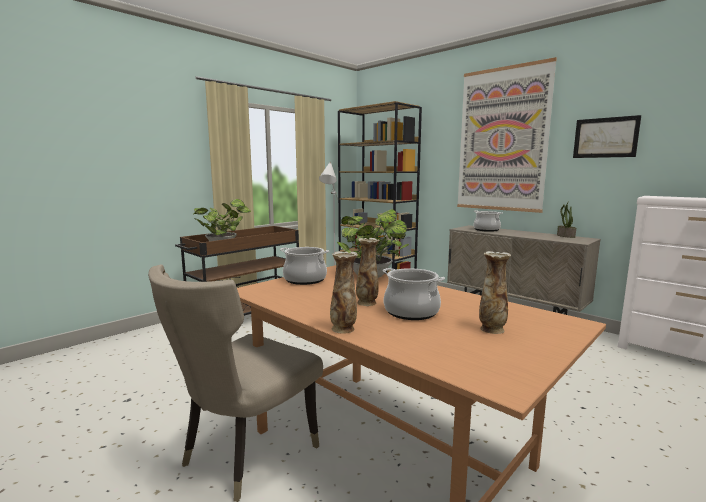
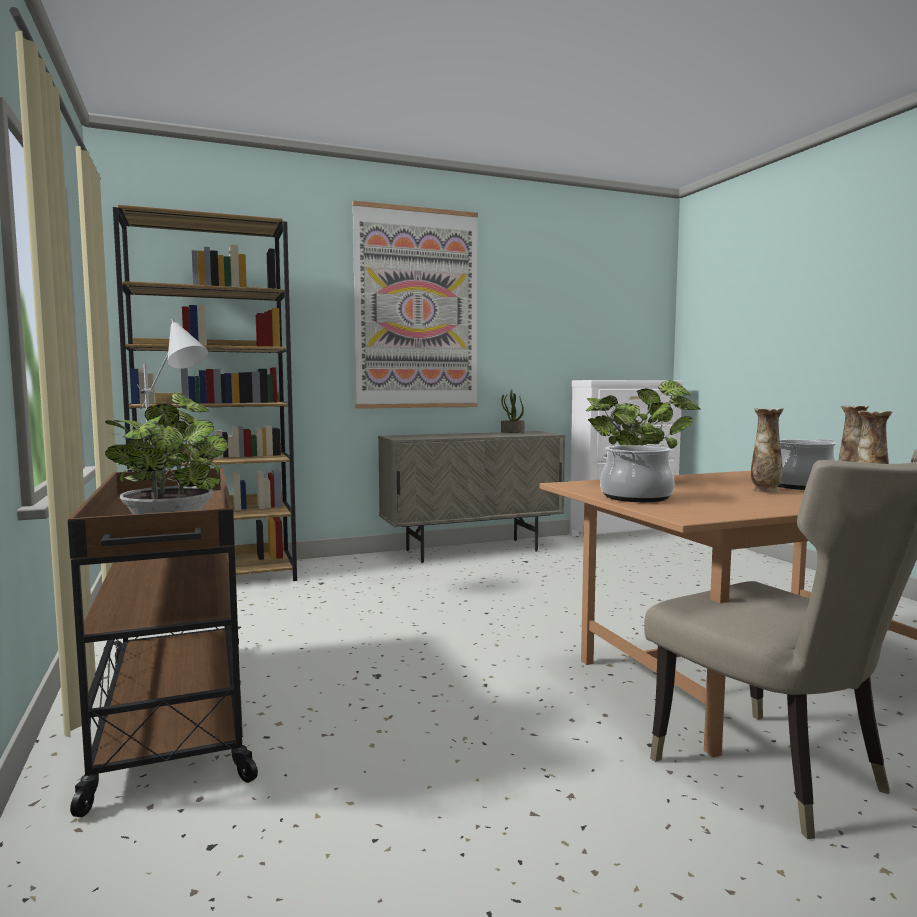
camera: 65 degrees left, 5 degrees down
cooking pot [474,211,503,232] -> none
picture [573,115,641,158] -> none

